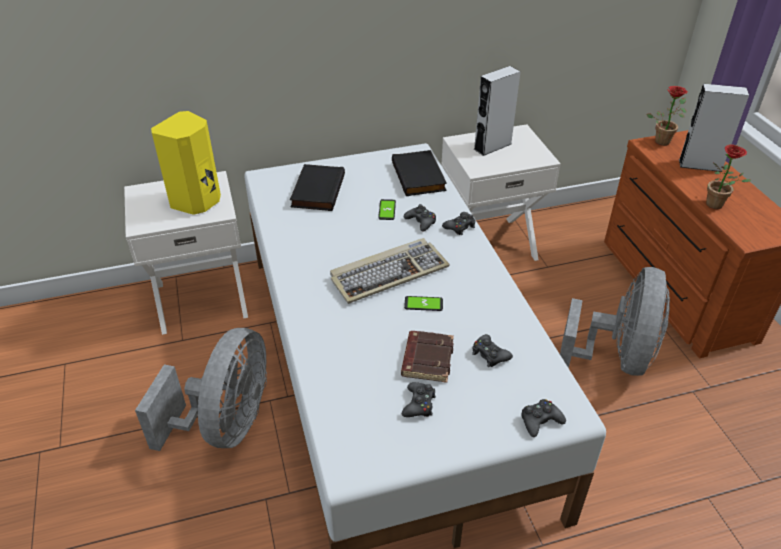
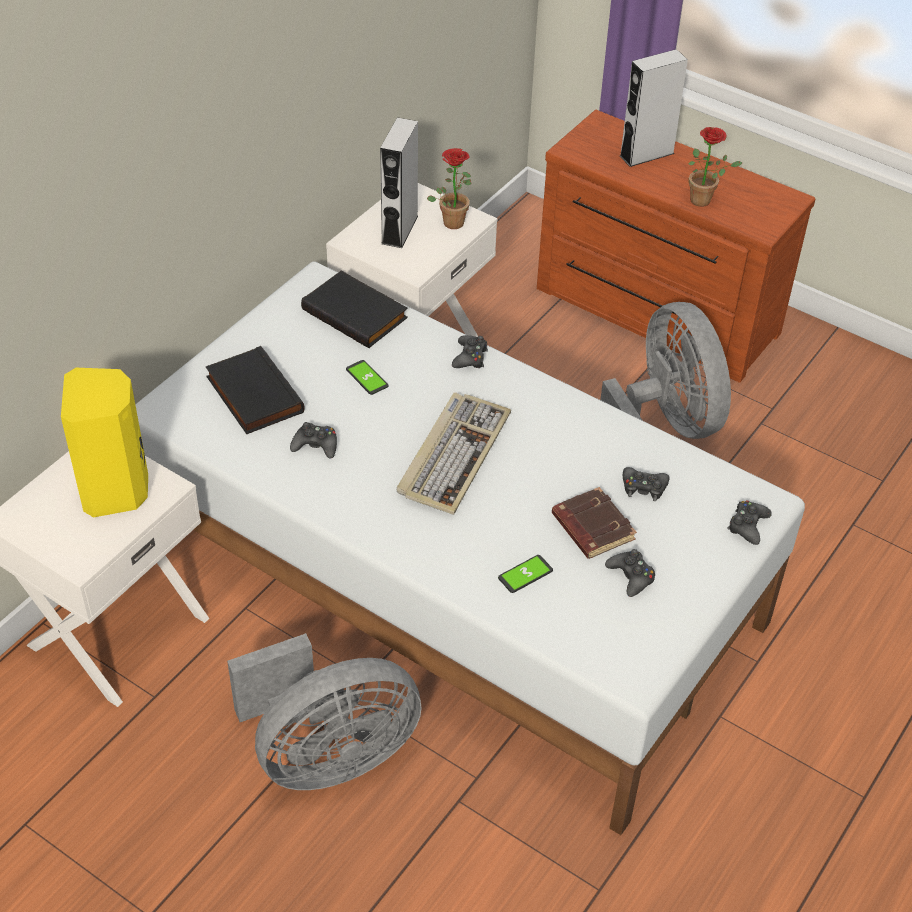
camera: 40 degrees left, 5 degrees up
grey fan [135,328,267,451] -> grey fan turned 90 degrees clockwise [227,633,422,790]
black game controller [404,204,436,232] -> black game controller moved to [290,422,337,458]
phone [404,296,443,311] -> phone moved to [498,555,553,593]
potted plant [646,86,688,146] -> potted plant moved to [427,148,472,229]

